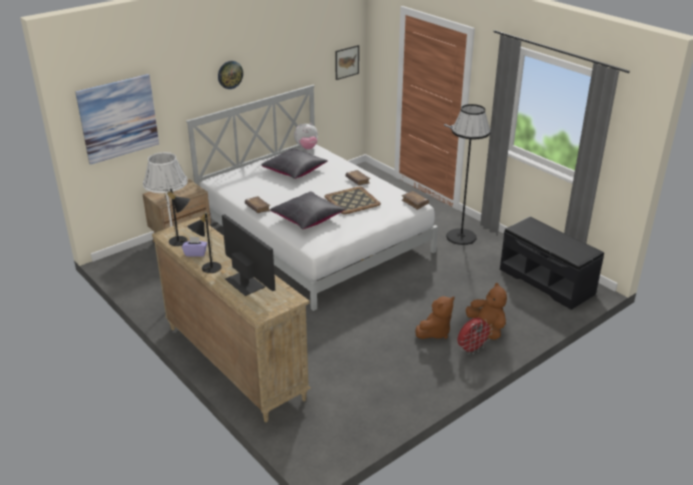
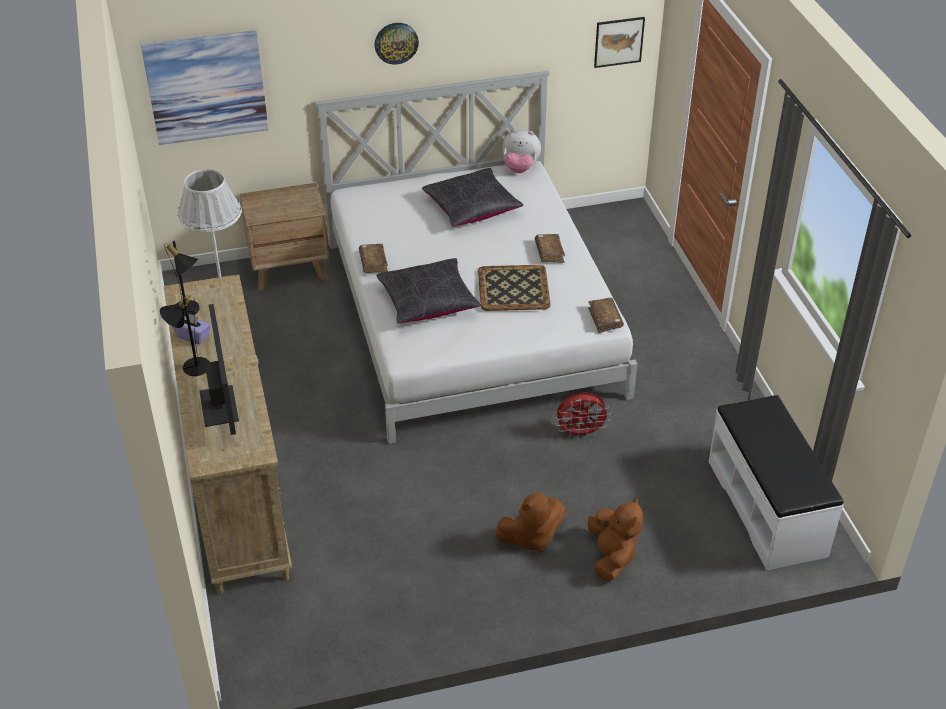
camera: 25 degrees right, 10 degrees up
black floor lamp [446,104,491,245] -> none
red fan [457,318,493,355] -> red fan moved to [555,393,611,439]
black bench [500,216,604,310] -> white bench [709,395,844,571]

